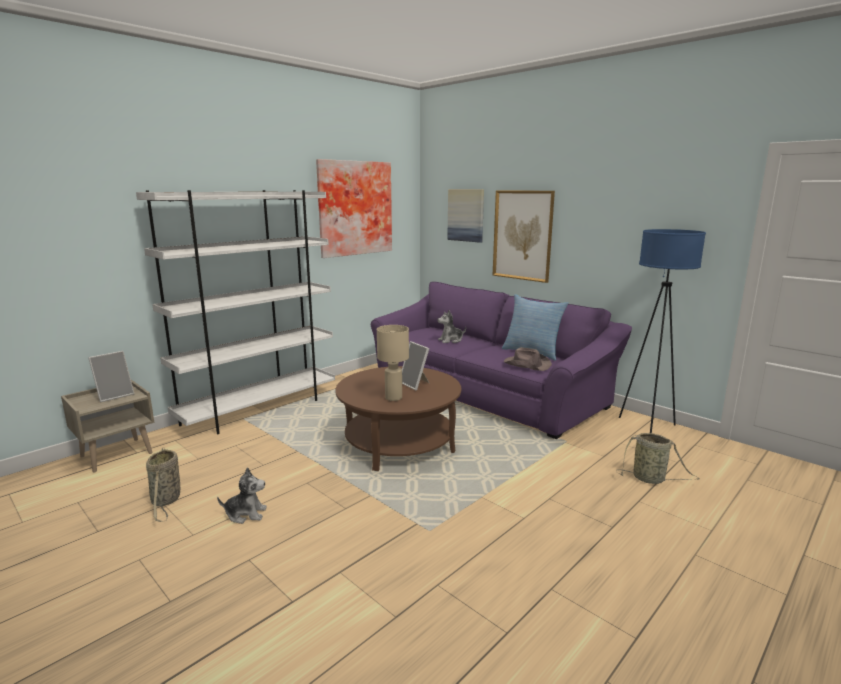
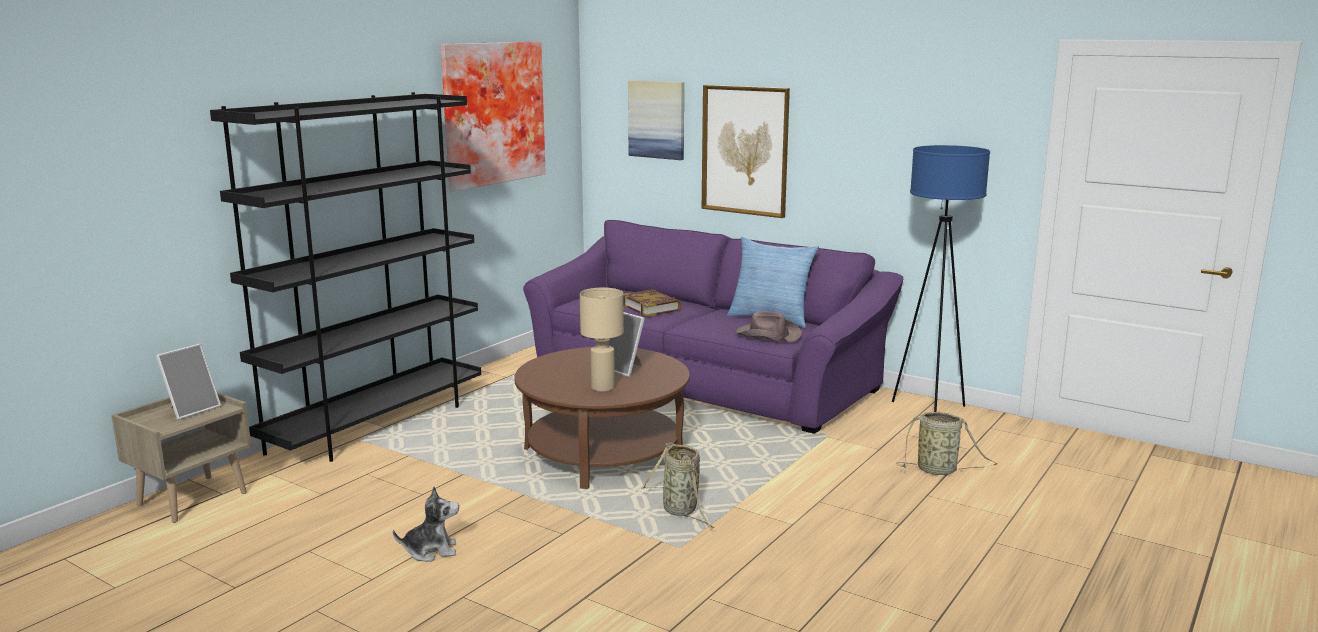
camera: 10 degrees left, 0 degrees up
white bookcase [136,190,335,434] -> black bookcase [210,92,481,462]
basket [146,448,180,522] -> basket moved to [641,443,714,528]
plush toy [437,310,466,343] -> book [623,289,681,316]

